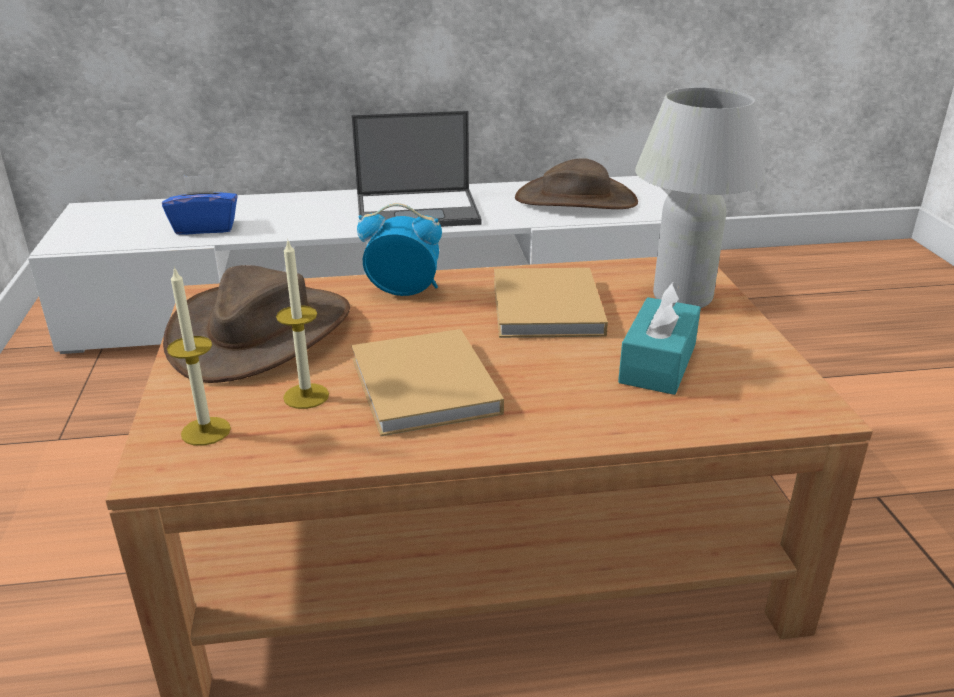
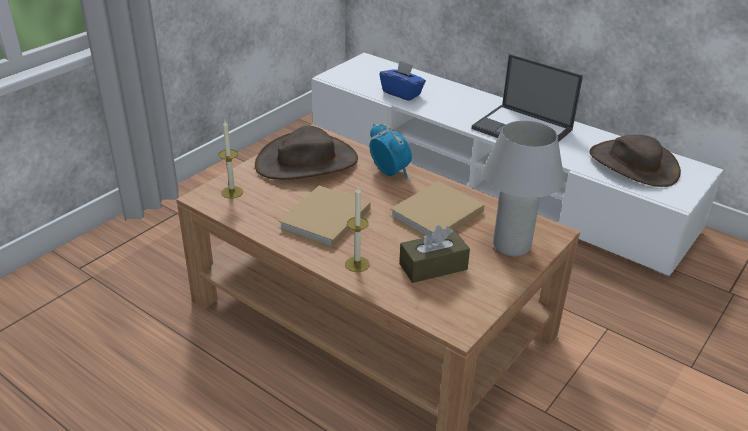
camera: 45 degrees right, 5 degrees up
candle [276,241,329,409] -> candle moved to [345,187,370,272]
turquoise tissue box [618,282,701,395] -> brown tissue box [399,226,470,283]

